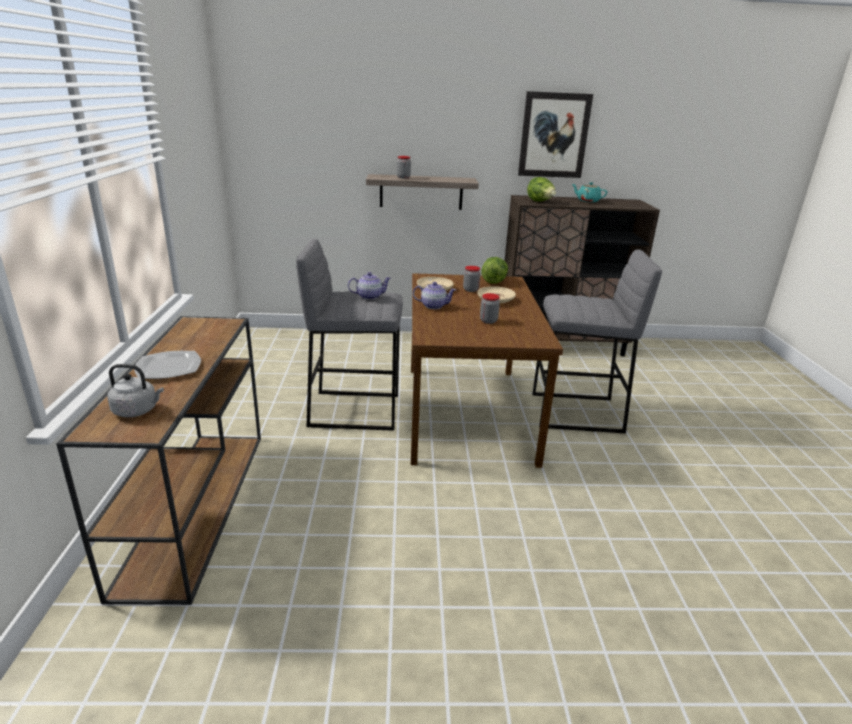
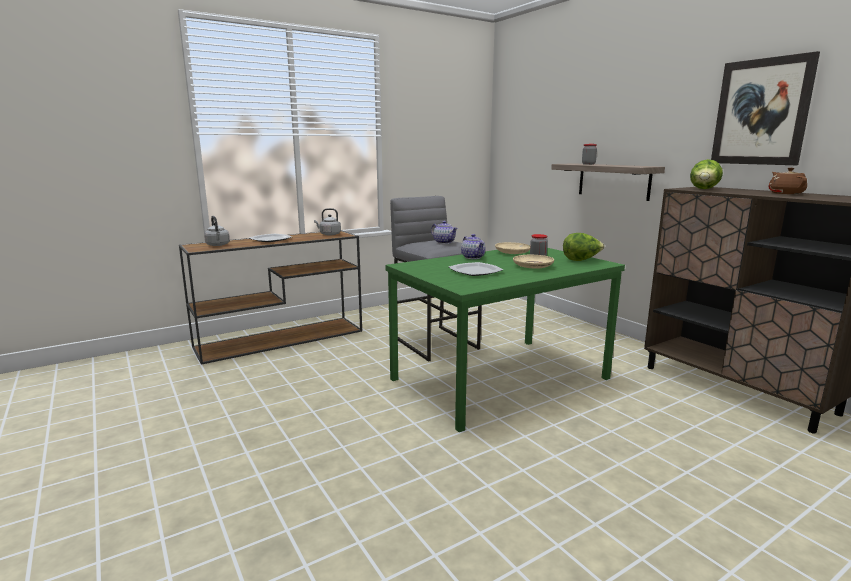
camera: 60 degrees right, 10 degrees down
brown dining table [411,273,563,468] -> green dining table [386,248,625,432]
jar [480,293,500,324] -> plate [449,262,503,276]
grey stool [532,250,662,433] -> none
turquoise teapot [572,182,608,202] -> brown teapot [769,168,807,194]
none -> grey kettle [314,208,341,236]

